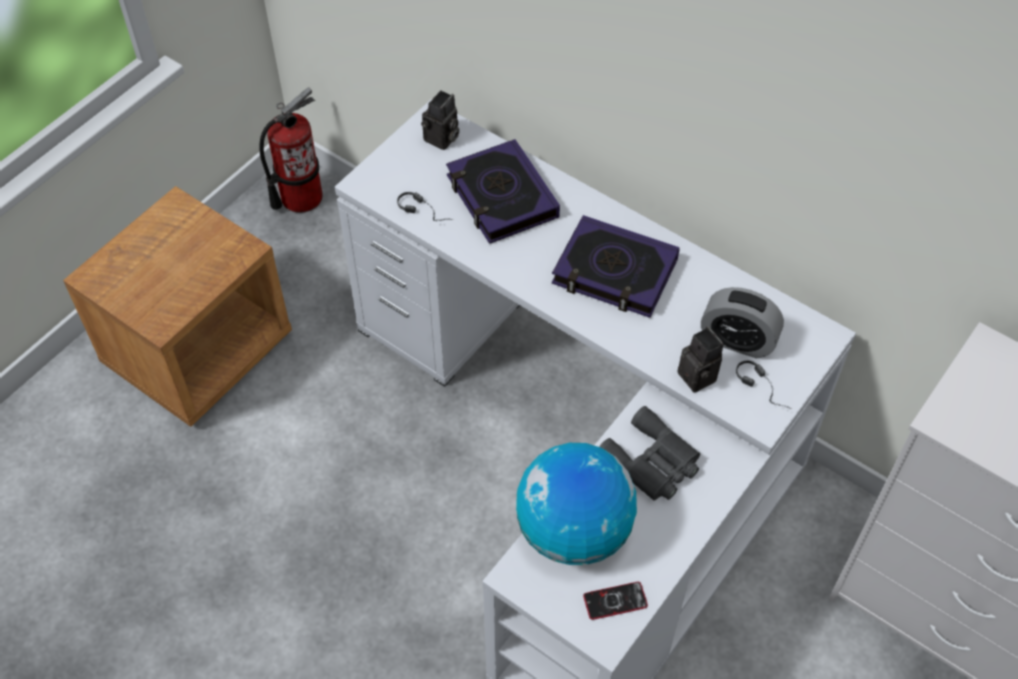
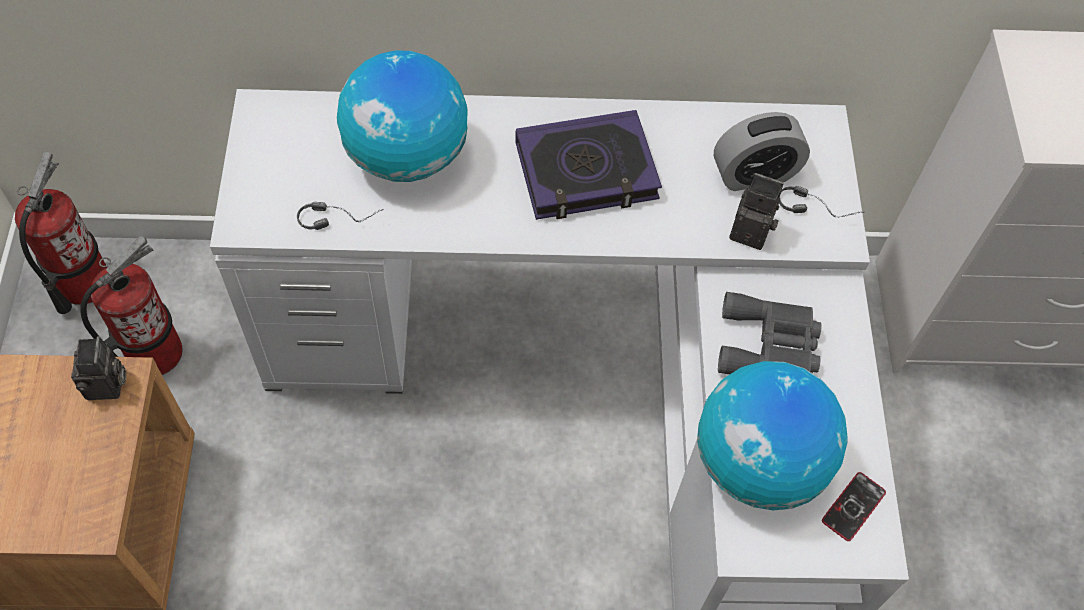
camera: 40 degrees left, 5 degrees up
camera [421,90,460,150] -> camera moved to [71,336,126,400]
book [446,139,560,244] -> globe [337,50,468,182]
none -> fire extinguisher [80,236,183,375]

